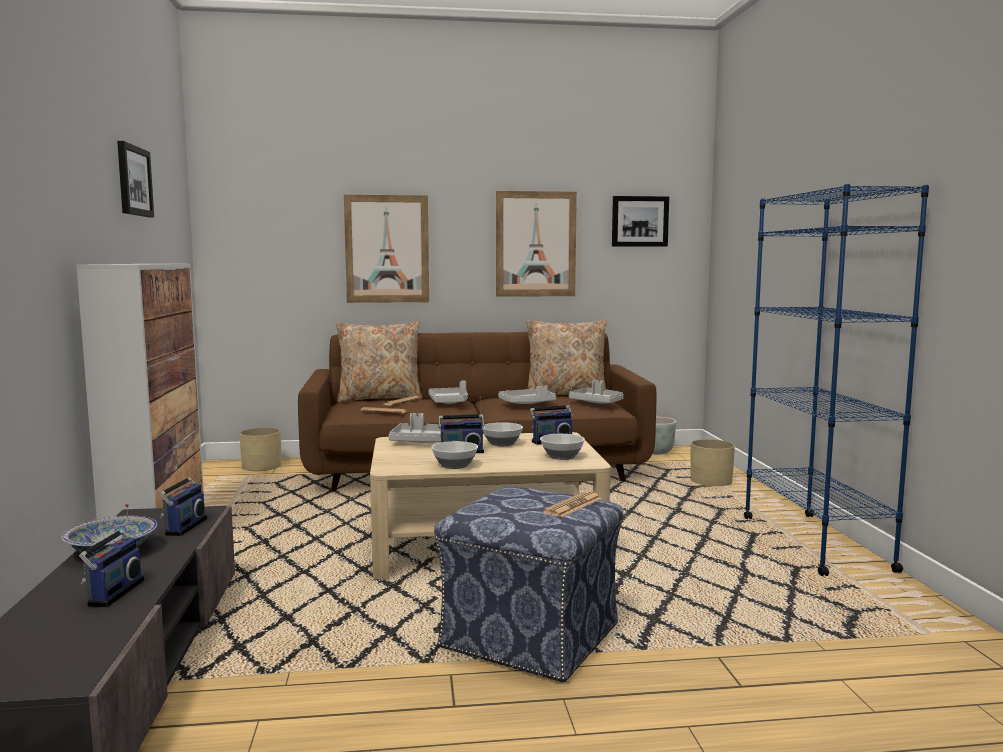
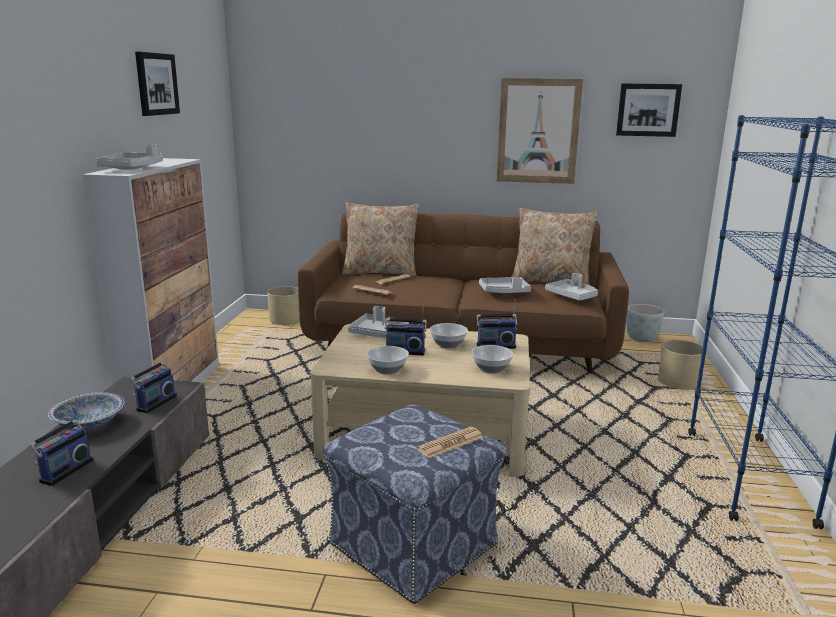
camera: 15 degrees right, 10 degrees up
picture [344,195,429,303] -> none
grey tray [428,381,468,404] -> grey tray moved to [96,144,163,170]

